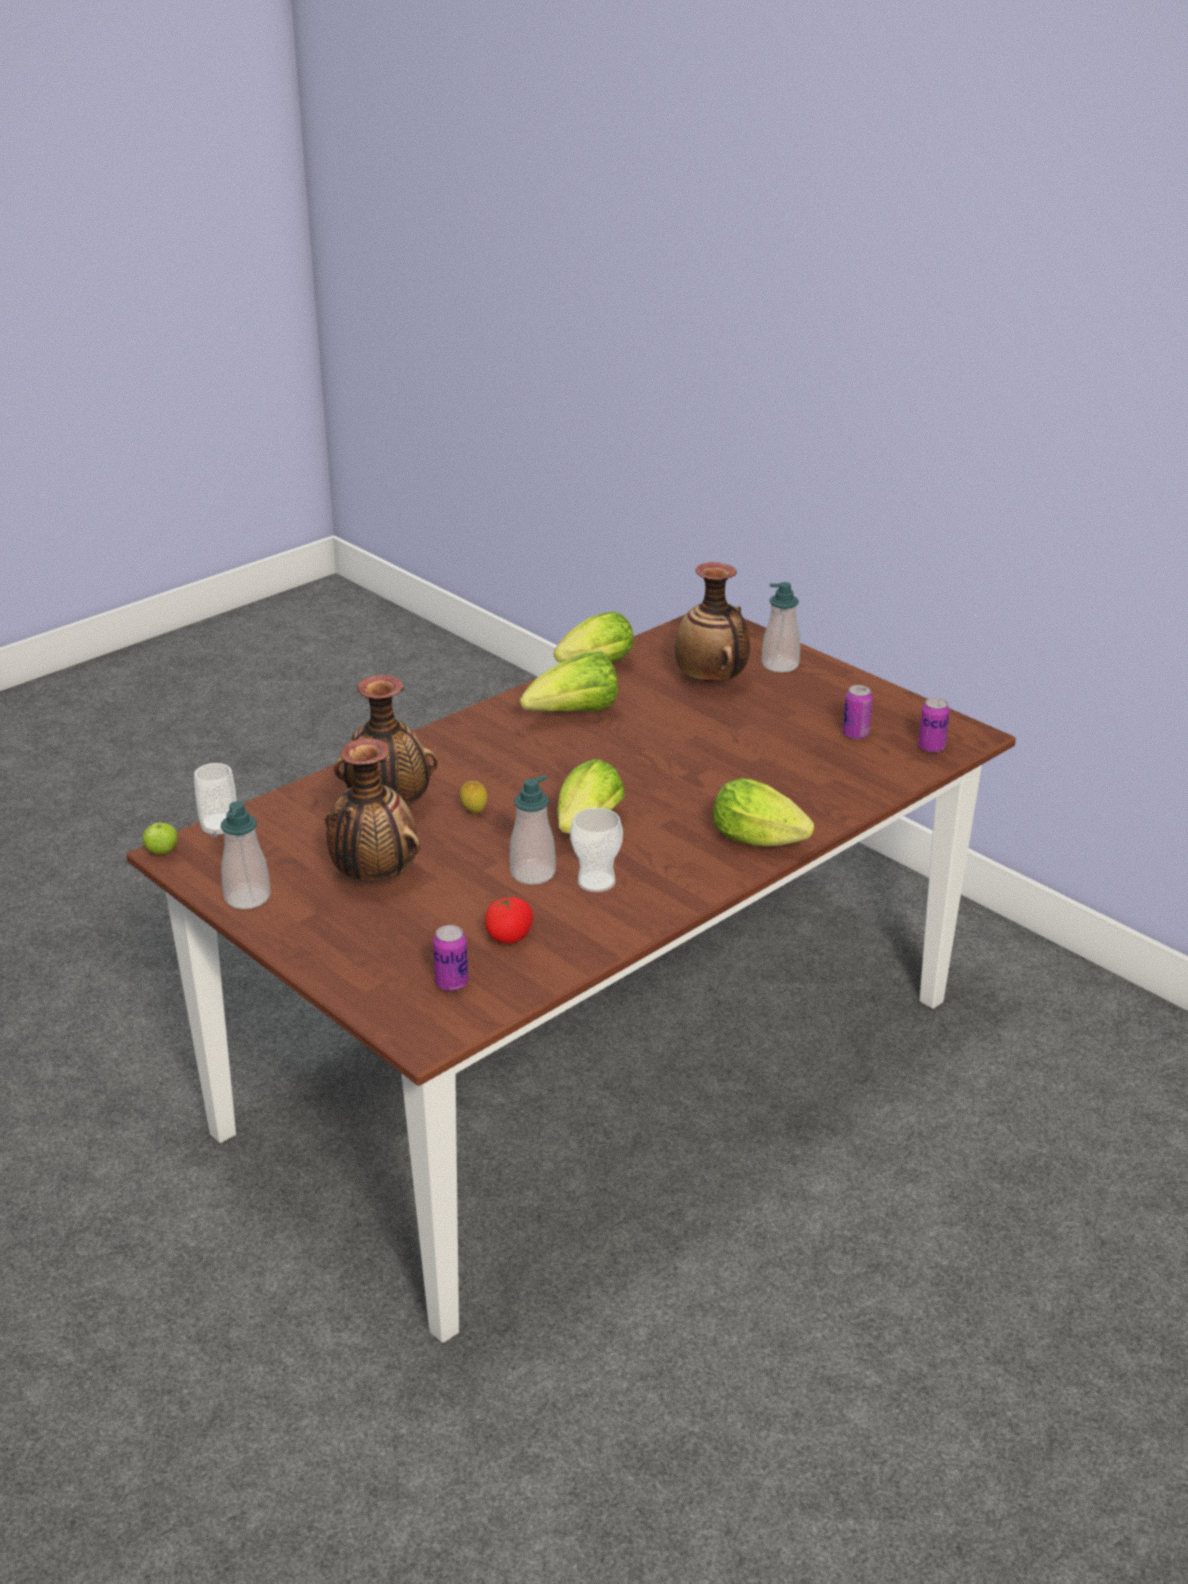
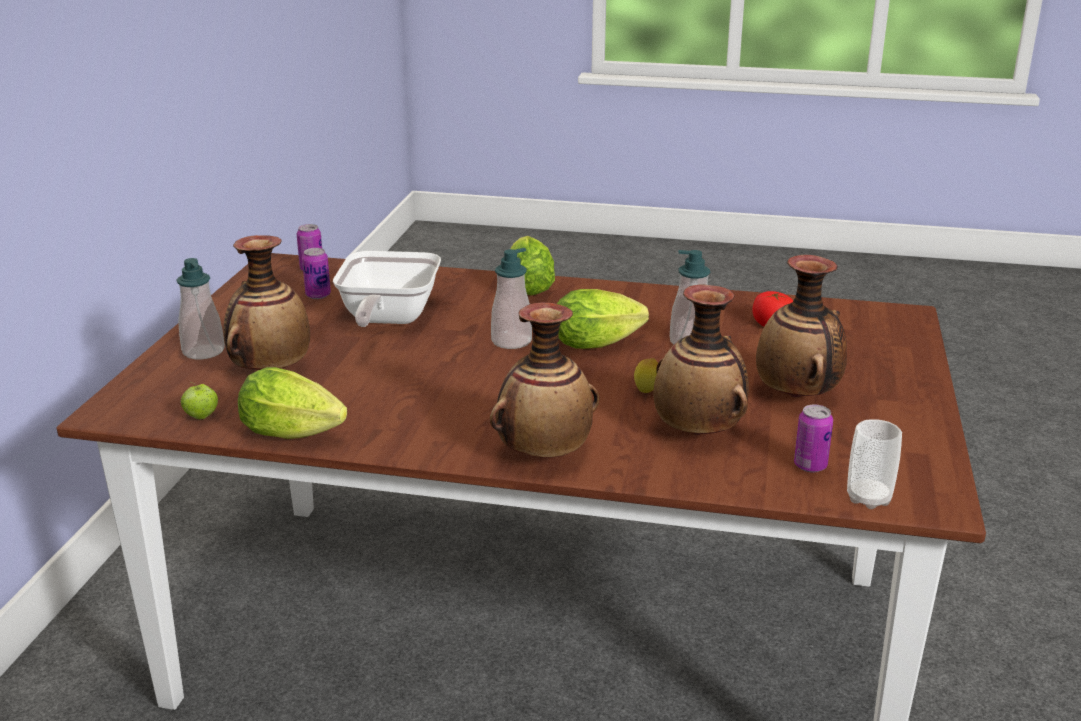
camera: 125 degrees left, 5 degrees down
apple [142,818,178,855] -> apple moved to [180,382,218,419]
soap dispenser [221,801,270,909] -> soap dispenser moved to [491,248,532,349]
can [433,925,468,991] -> can moved to [794,405,833,473]
lettuce [520,652,618,711] -> none
cup [570,808,623,892] -> none
none -> frying pan [333,251,441,327]
none -> vase [490,302,599,458]

